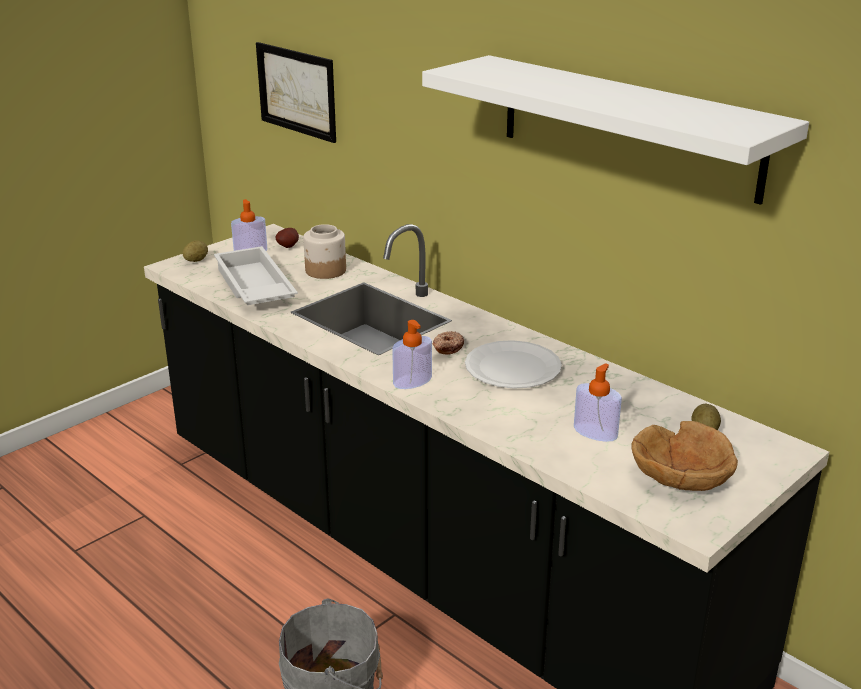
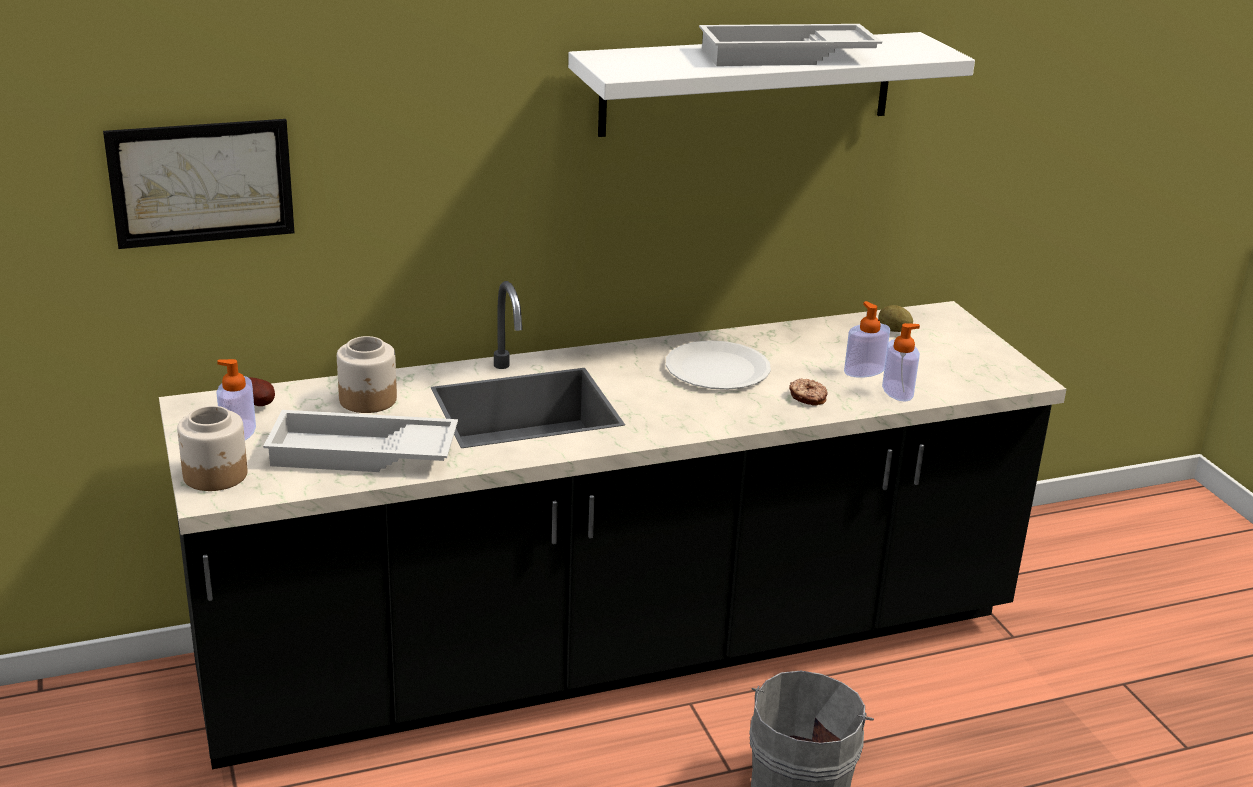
camera: 65 degrees left, 0 degrees up
potato [183,241,208,262] -> jar [177,406,247,491]
soap dispenser [392,320,432,389] -> soap dispenser moved to [882,323,920,402]
donut [432,331,464,355] -> donut moved to [789,378,828,405]
brown bowl [631,421,738,491] -> none
none -> white tray [699,24,882,66]

